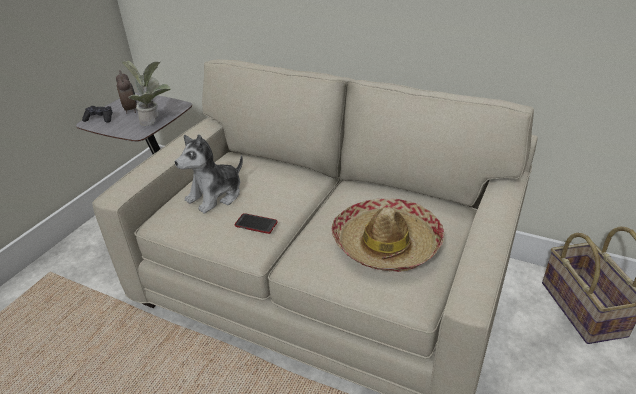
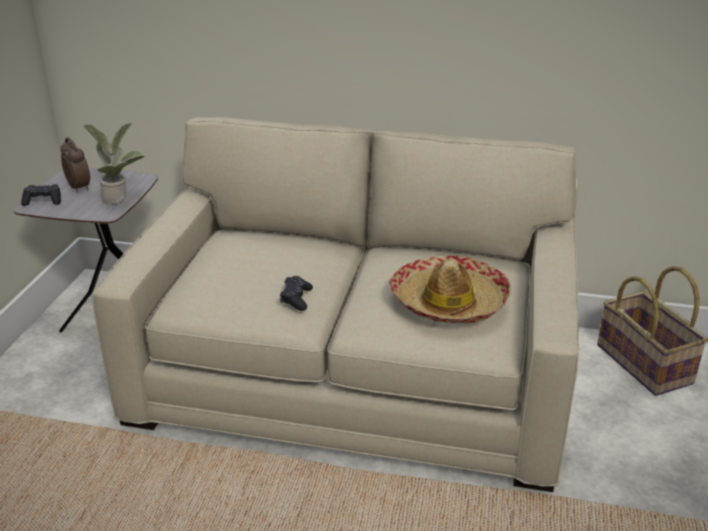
camera: 15 degrees left, 5 degrees down
plush toy [175,134,243,213] -> none
phone [235,213,278,234] -> black game controller [280,276,313,311]

